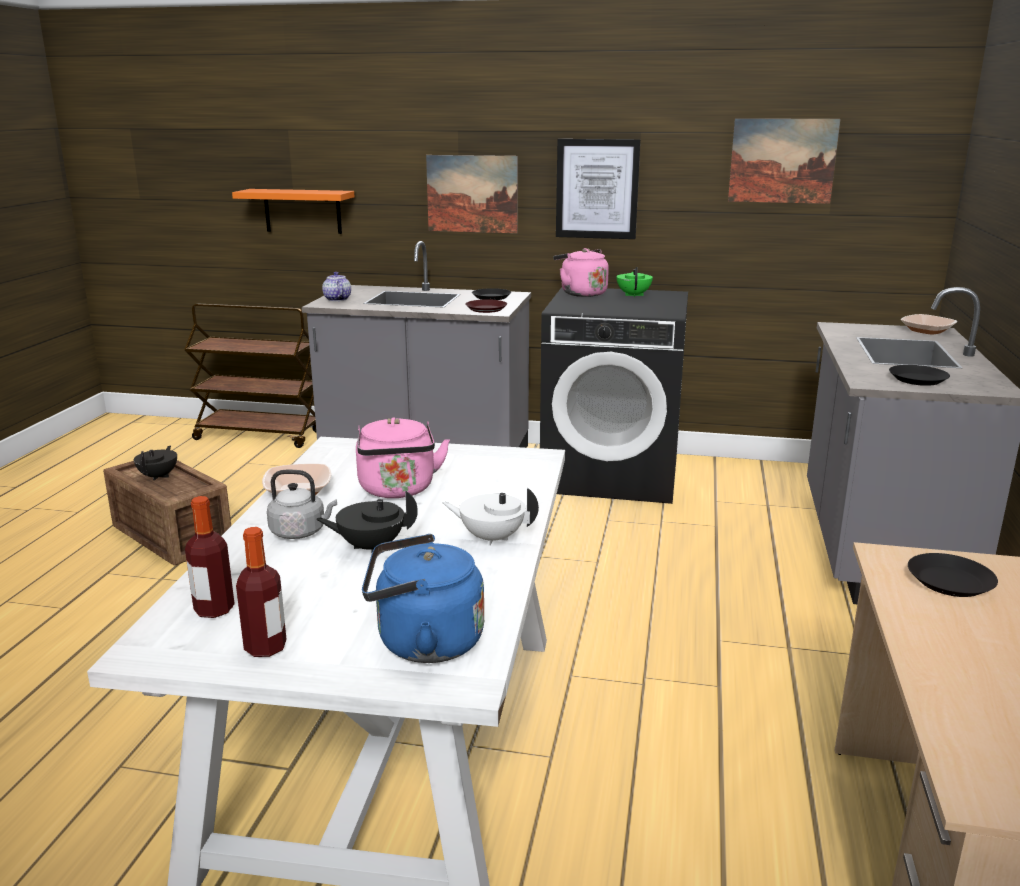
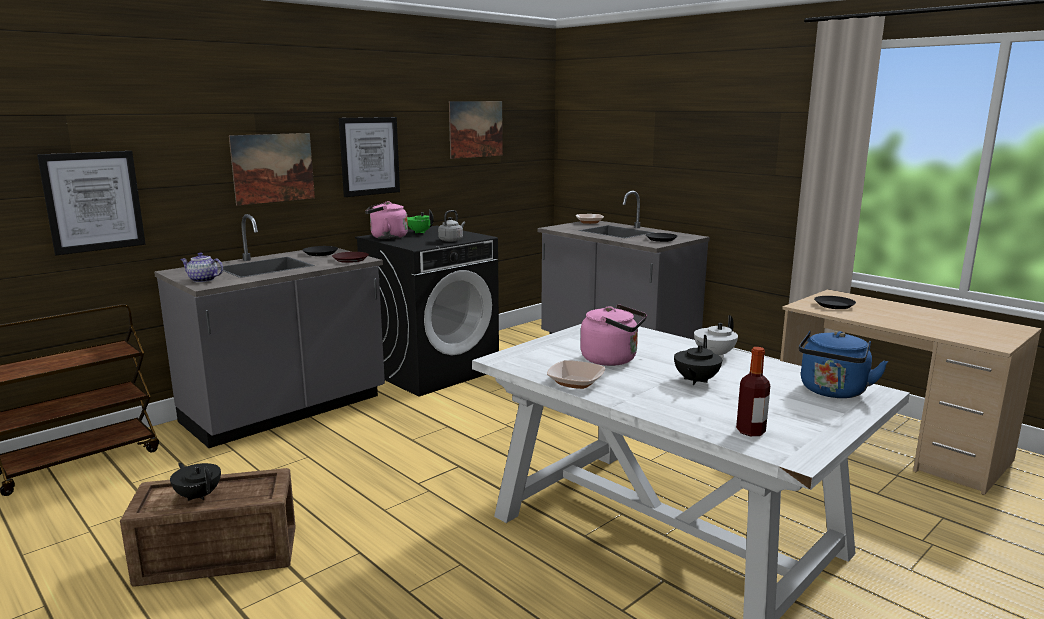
camera: 55 degrees left, 5 degrees down
orange shelf [232,189,354,234] -> picture [37,151,146,255]
bottle [236,527,287,657] -> none
grey kettle [267,470,337,539] -> grey kettle moved to [438,210,465,242]

